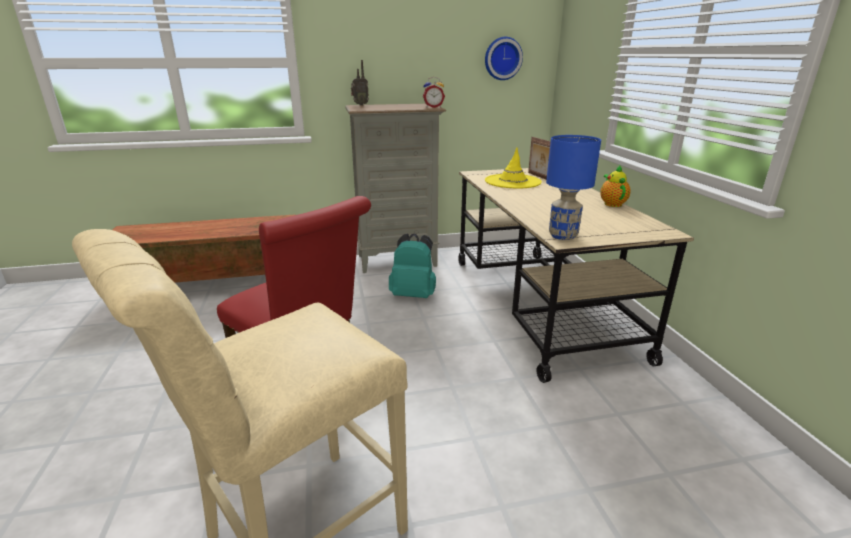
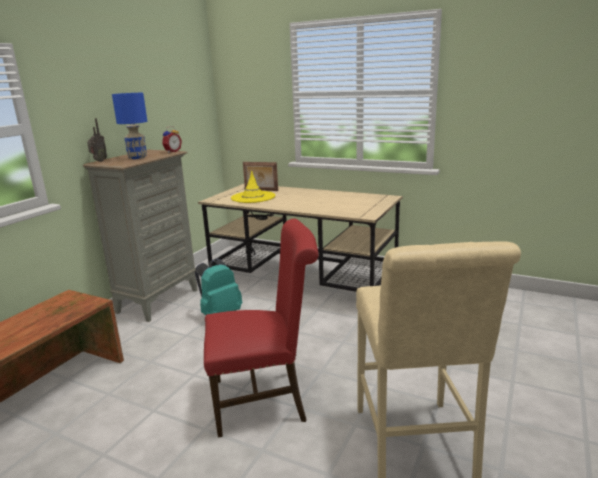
camera: 50 degrees left, 5 degrees down
wall clock [485,37,523,80] -> none
blue table lamp [546,135,601,240] -> blue table lamp moved to [112,93,147,159]
teapot [600,165,631,207] -> none

